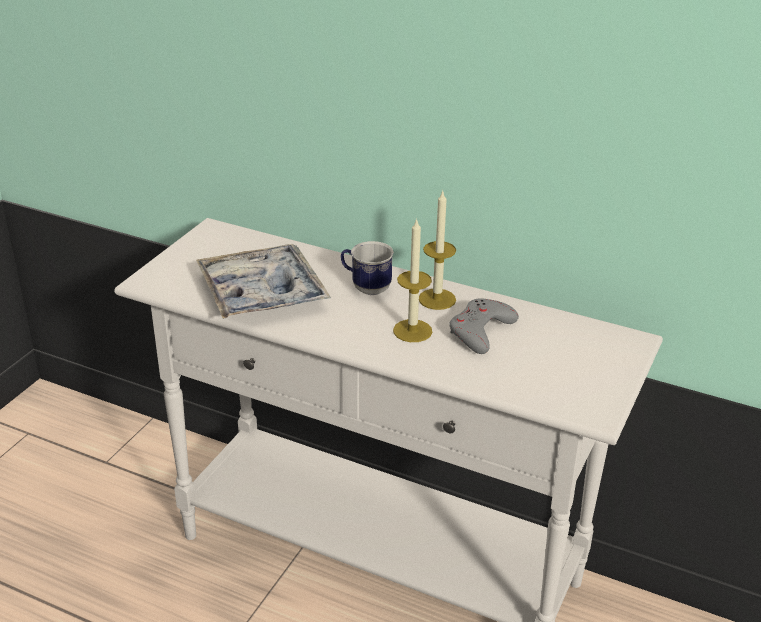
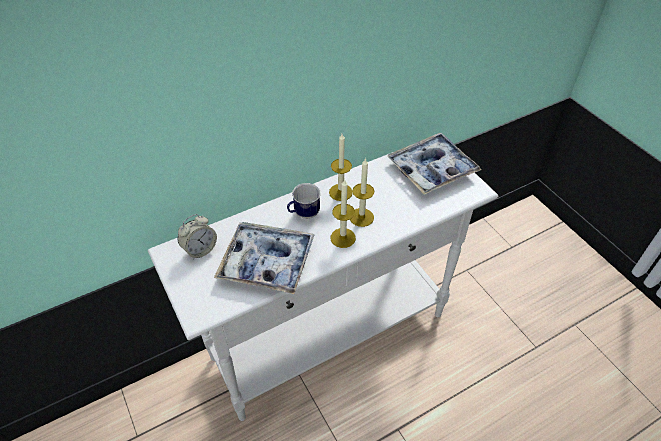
camera: 55 degrees left, 15 degrees up
grey game controller [449,298,519,354] -> none
none -> alarm clock [178,214,217,260]
none -> candle [331,179,356,248]
none -> tray [387,133,481,195]

